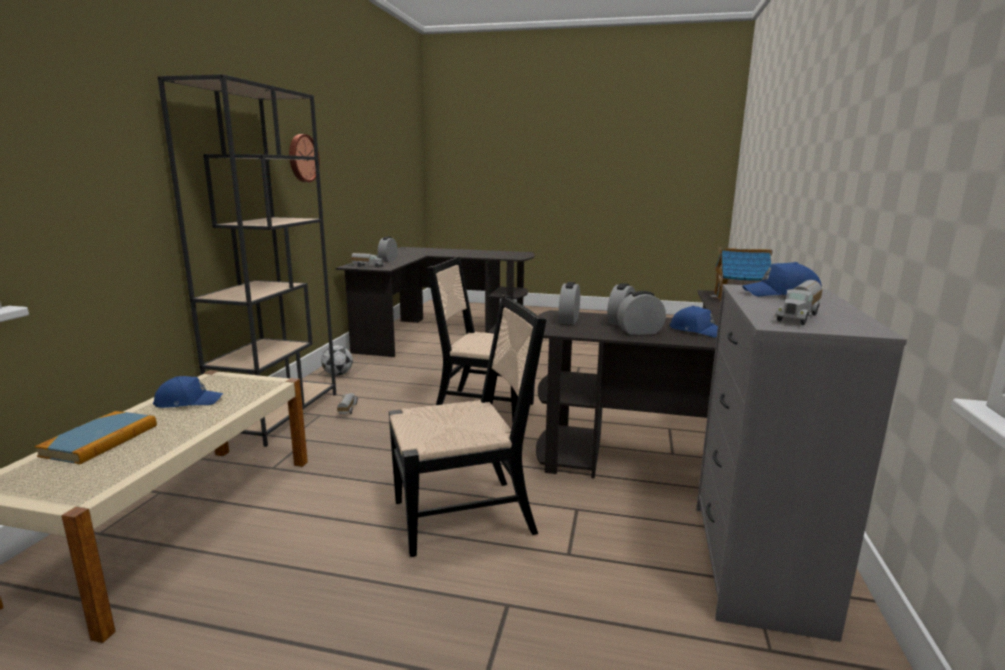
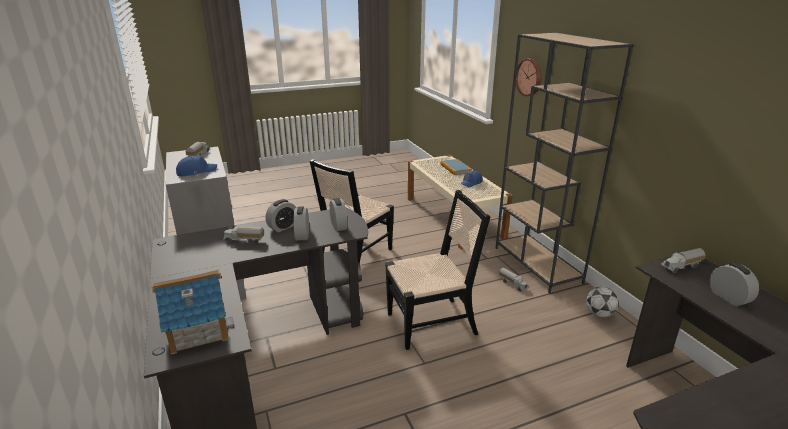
camera: 145 degrees right, 10 degrees up
wall clock [289,134,320,182] -> wall clock moved to [516,58,542,96]
blue cap [670,306,718,337] -> toy truck [223,226,264,244]

